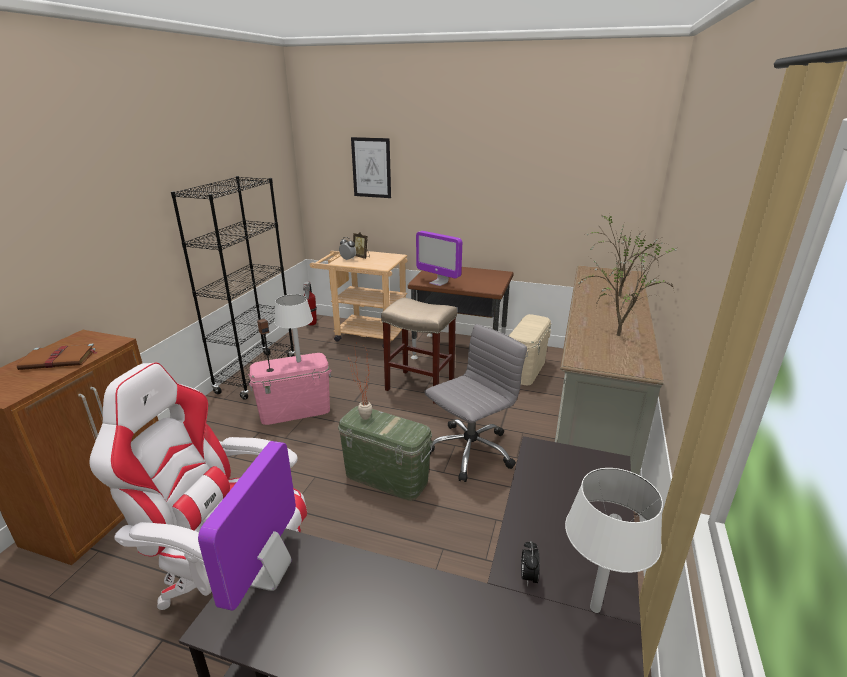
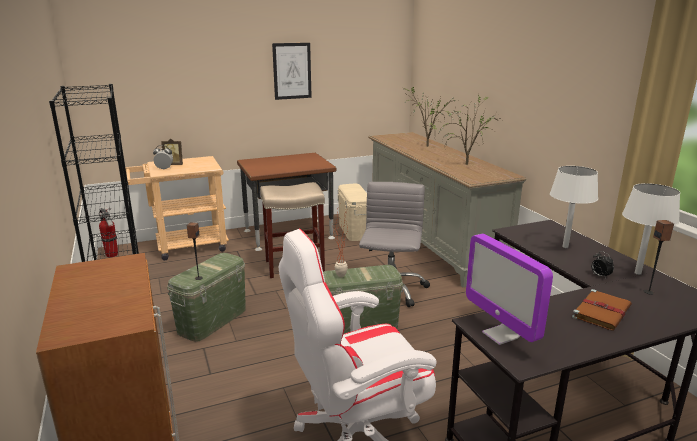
camera: 40 degrees left, 5 degrees down
brown book [17,344,97,370] -> brown book moved to [572,289,632,331]
pink storage box [248,353,331,425] -> green storage box [167,253,246,342]
white table lamp [274,294,313,362] -> white table lamp moved to [550,166,598,248]
picture [351,137,391,198] -> picture moved to [272,43,312,100]
monitor [416,231,462,286] -> none
none -> speaker [644,220,674,295]

